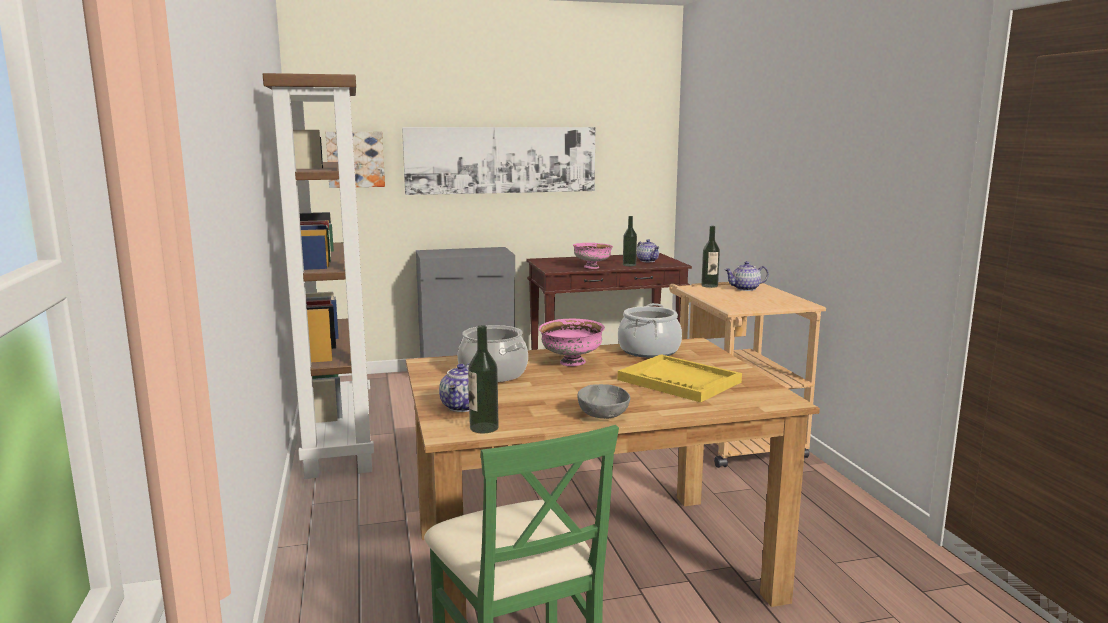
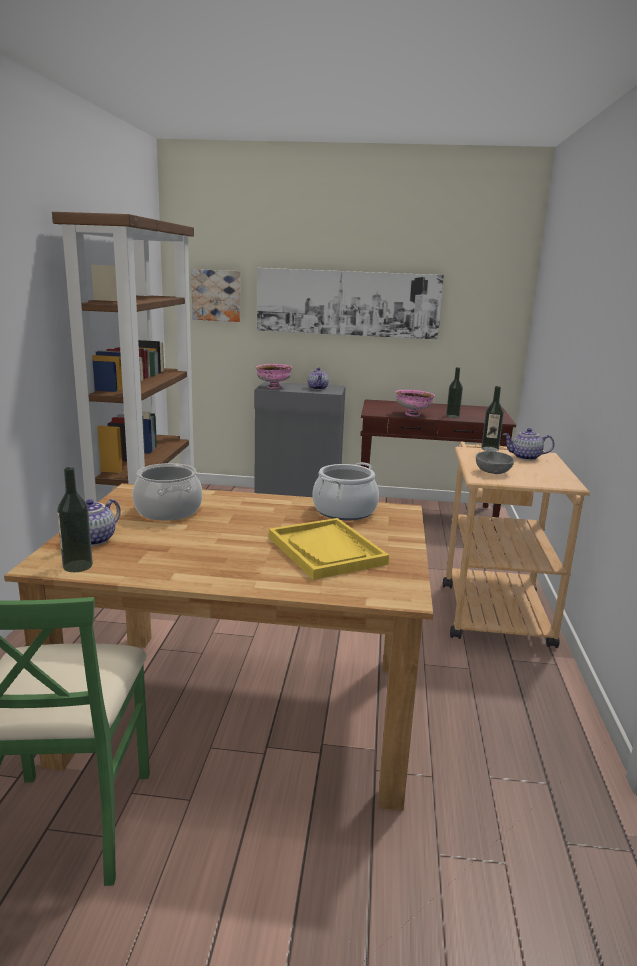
camera: 20 degrees right, 5 degrees up
pink bowl [539,319,605,366] -> pink bowl moved to [255,364,293,389]
grey bowl [577,384,630,419] -> grey bowl moved to [476,451,514,474]
teapot [637,239,659,262] -> teapot moved to [308,368,329,390]

